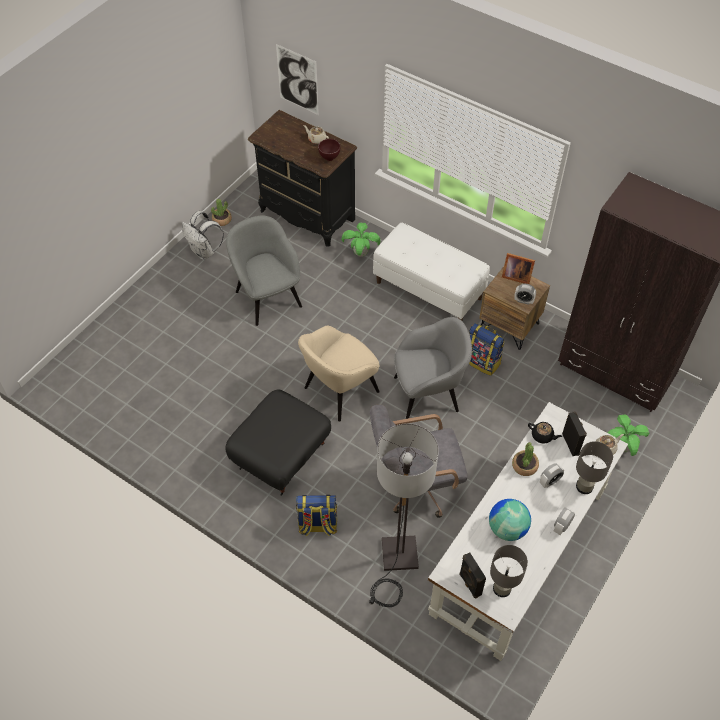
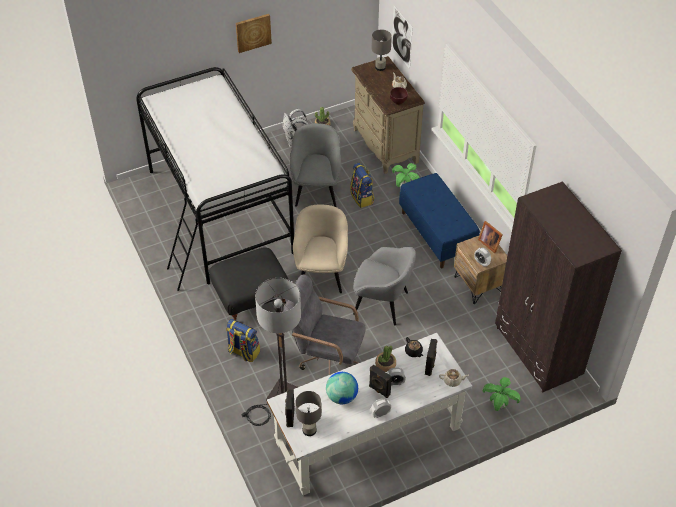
camera: 30 degrees right, 5 degrees down
black dresser [248,110,357,247] -> beige dresser [351,56,425,174]
beige armchair [298,326,380,422] -> beige armchair turned 105 degrees clockwise [293,204,348,293]
white bench [373,222,490,321] -> blue bench [399,173,480,268]
backpack [469,323,505,376] -> backpack moved to [350,163,374,208]
grey table lamp [576,441,613,494] -> grey table lamp moved to [372,29,392,71]
none -> black bed [136,67,294,291]
none -> picture [236,14,272,53]
none -> black speaker [369,365,392,398]

